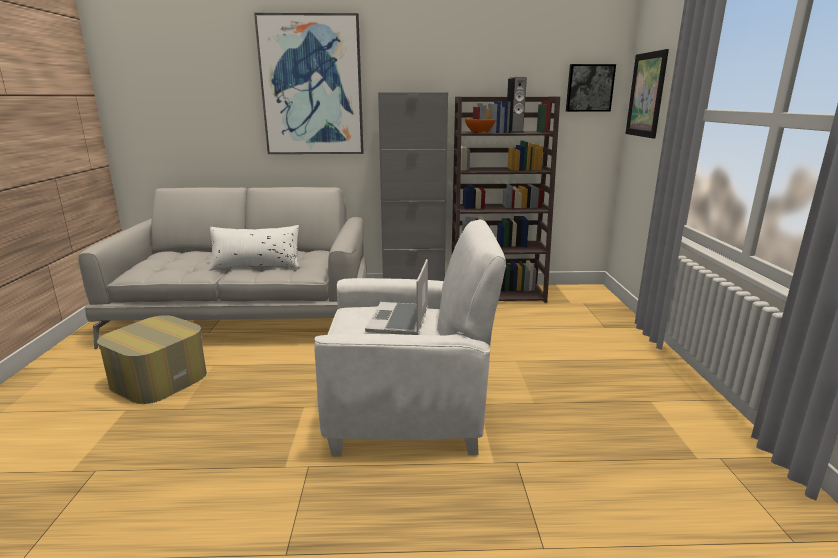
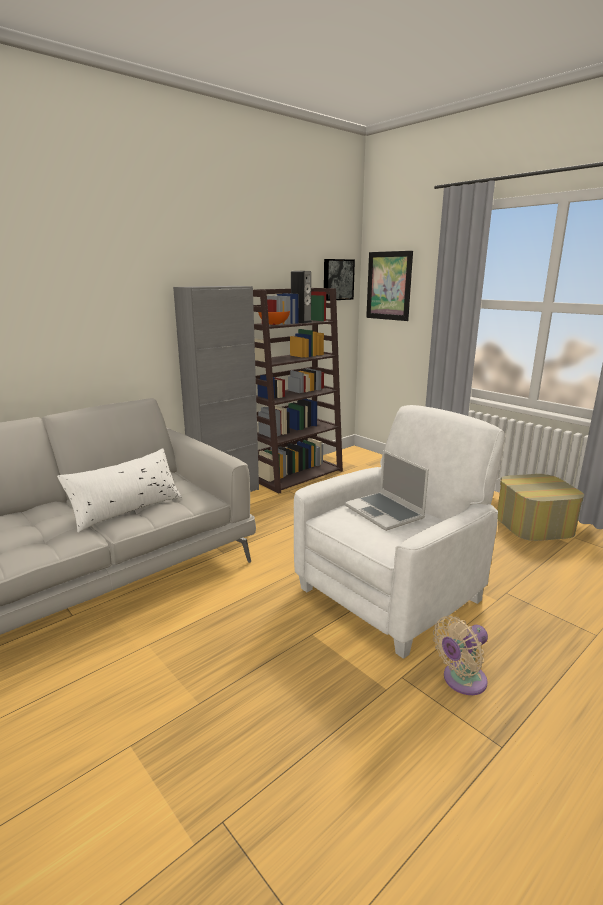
camera: 40 degrees left, 0 degrees up
ottoman [97,315,207,404] -> ottoman moved to [497,474,584,541]
picture [254,13,364,154] -> none
none -> beige fan [433,616,488,695]

